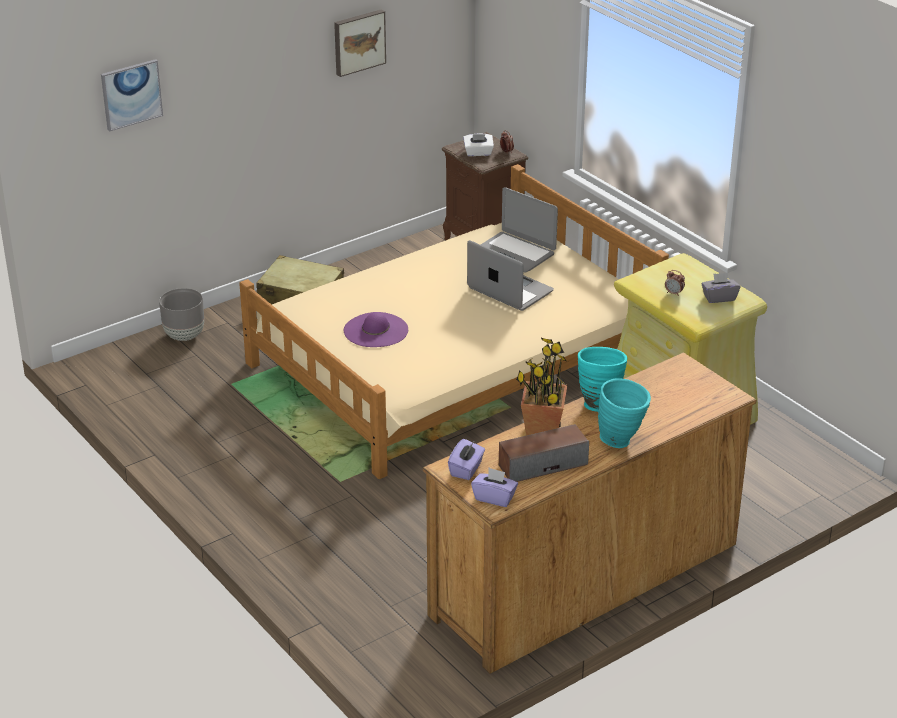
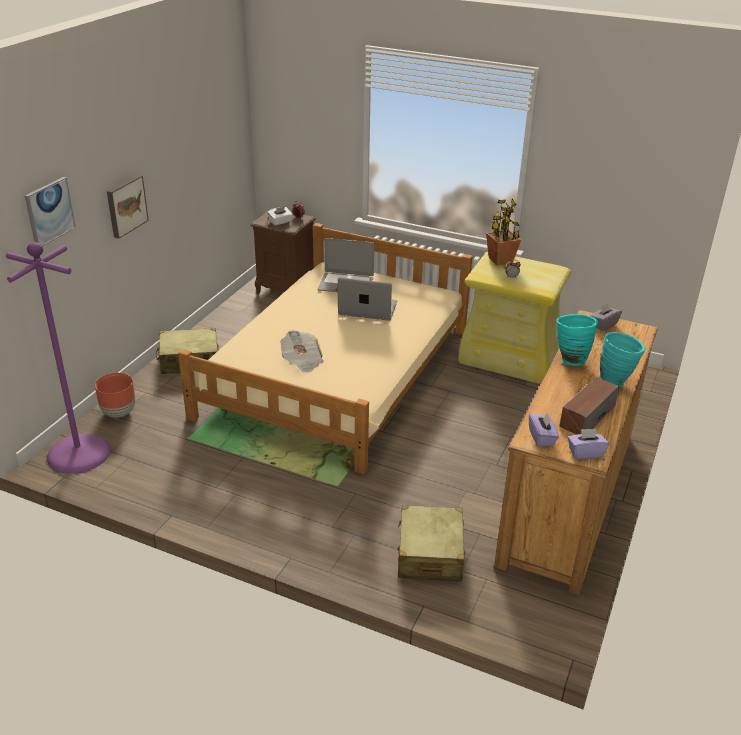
camera: 30 degrees left, 0 degrees up
grey planter [159,288,204,341] -> brown planter [95,373,135,417]
picture [334,9,386,77] -> picture moved to [107,175,149,239]
purple hat [344,312,408,347] -> newspaper [280,330,324,374]
potted plant [516,338,568,435] -> potted plant moved to [486,199,521,266]
grey tissue box [701,273,740,303] -> grey tissue box moved to [591,303,622,331]
none -> purple clothes rack [6,242,111,474]
none -> beige suitcase [397,505,465,581]

